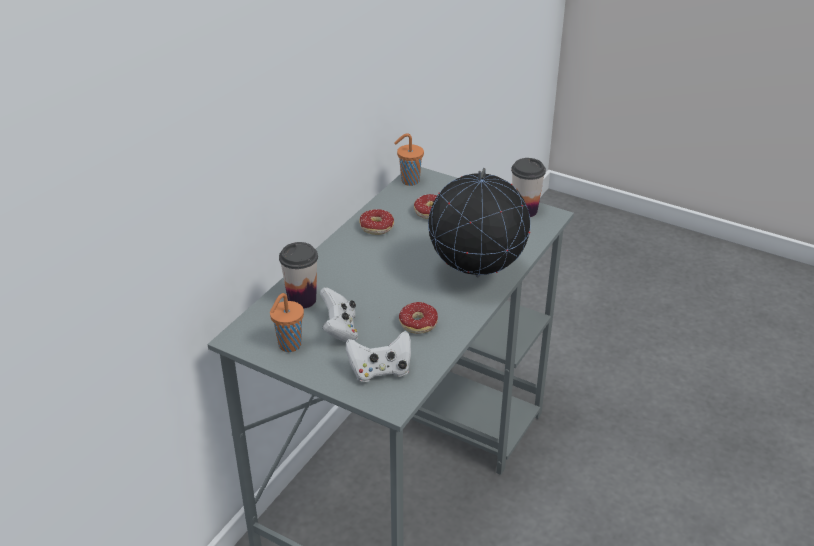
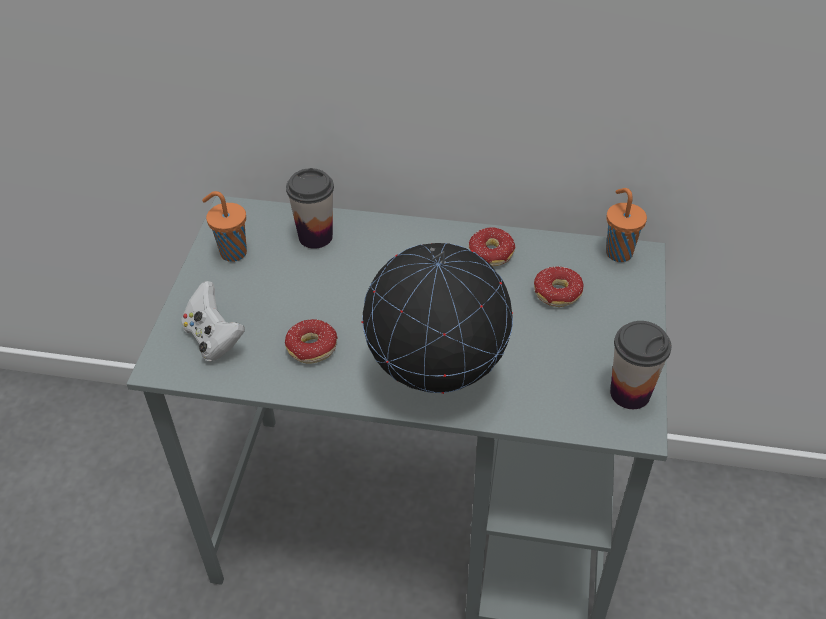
camera: 70 degrees right, 10 degrees up
white game controller [320,288,358,342] -> none

